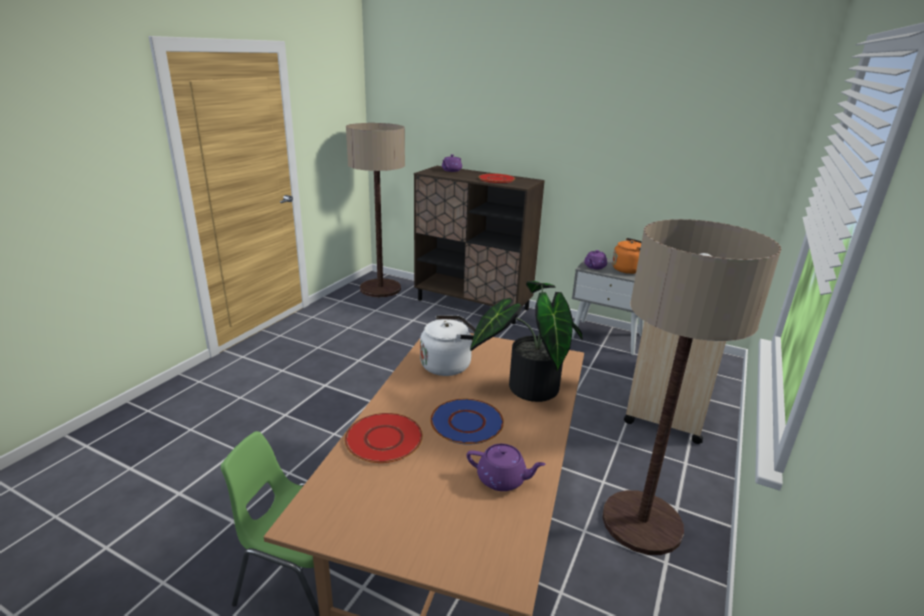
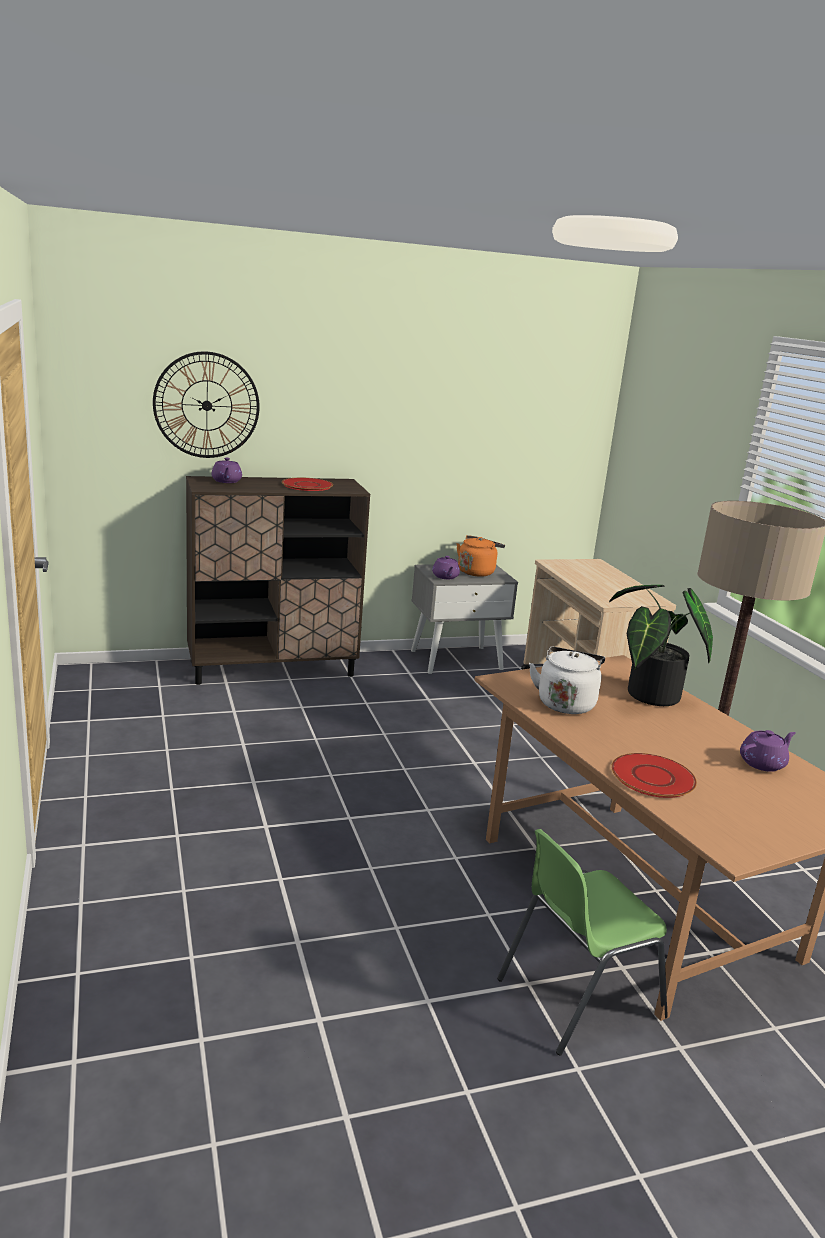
camera: 45 degrees left, 5 degrees down
floor lamp [346,123,405,297] -> none
blue plate [430,399,504,445] -> none
none -> wall clock [153,351,260,458]

